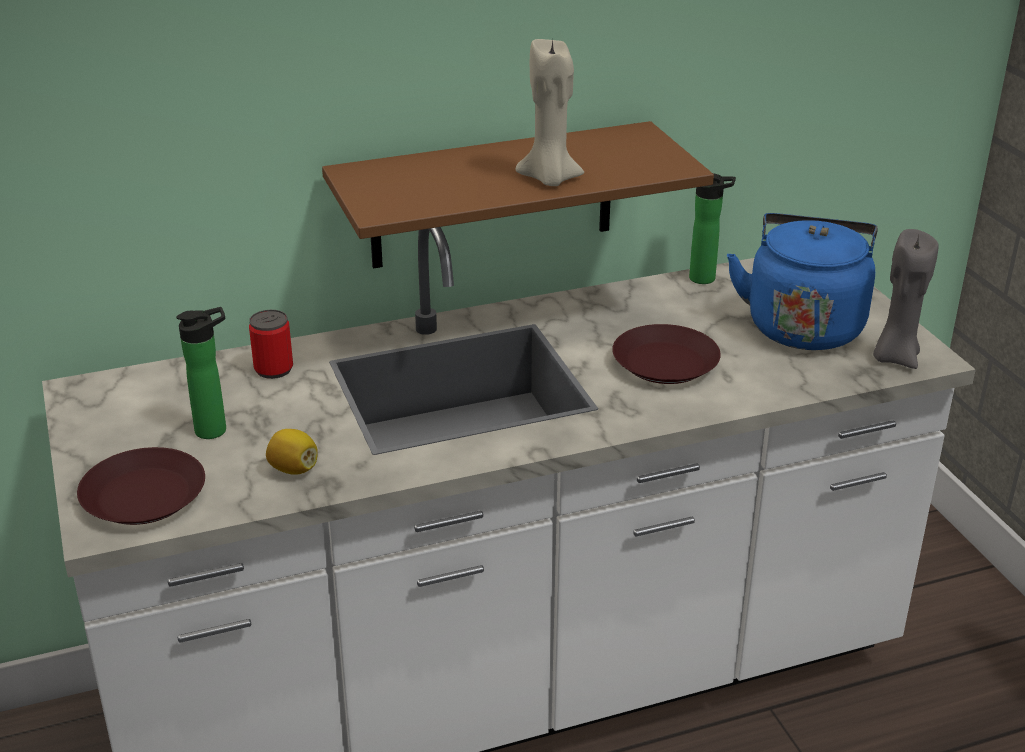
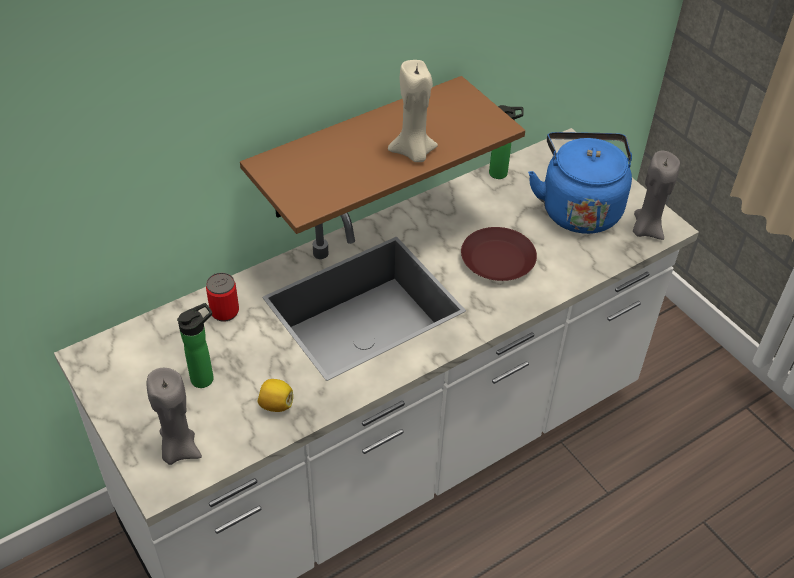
camera: 15 degrees left, 15 degrees up
brown plate [77,447,205,525] -> grey candle [147,368,202,465]

